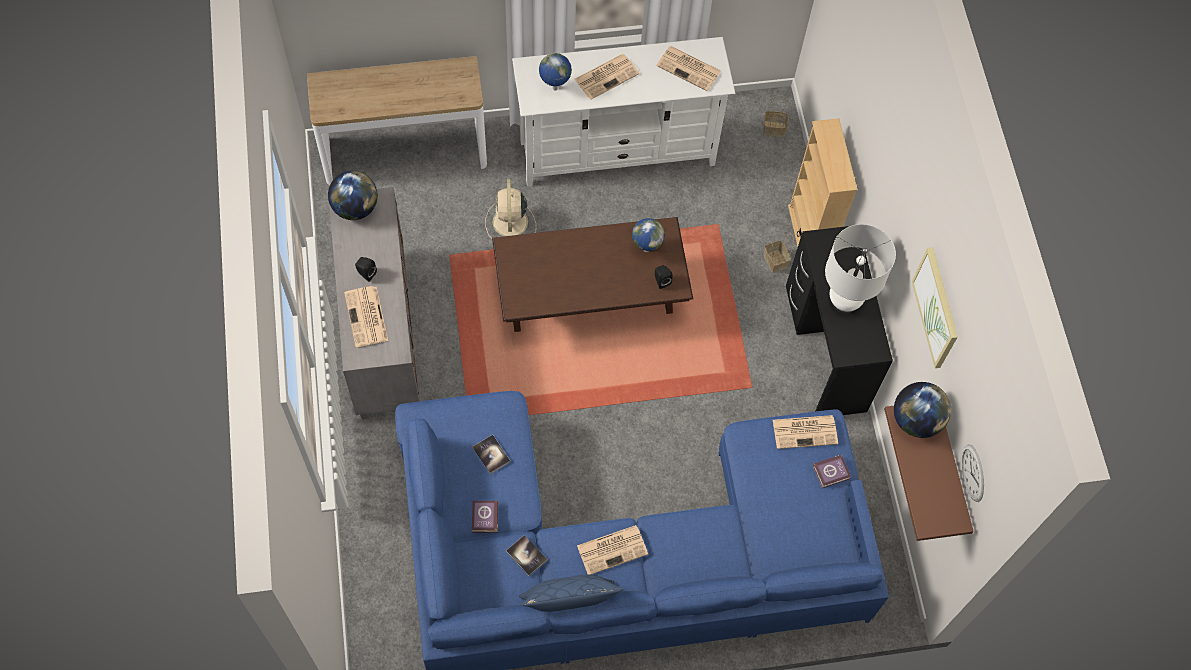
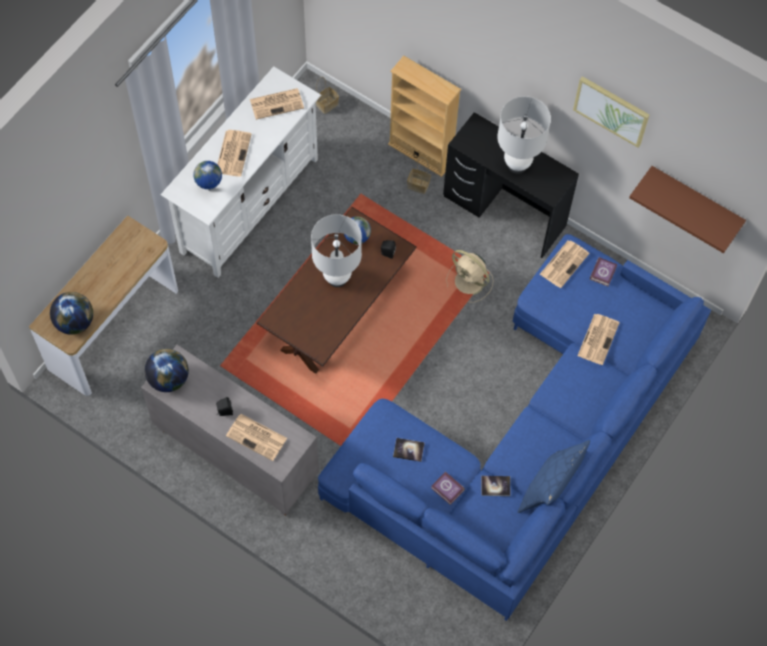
camera: 45 degrees left, 0 degrees up
beige fan [485,179,536,239] -> beige fan moved to [446,250,493,303]
newspaper [577,525,648,575] -> newspaper moved to [577,314,620,365]
globe [894,382,951,438] -> globe moved to [50,292,93,335]
wall clock [962,444,984,502] -> none
none -> white table lamp [311,214,362,287]

